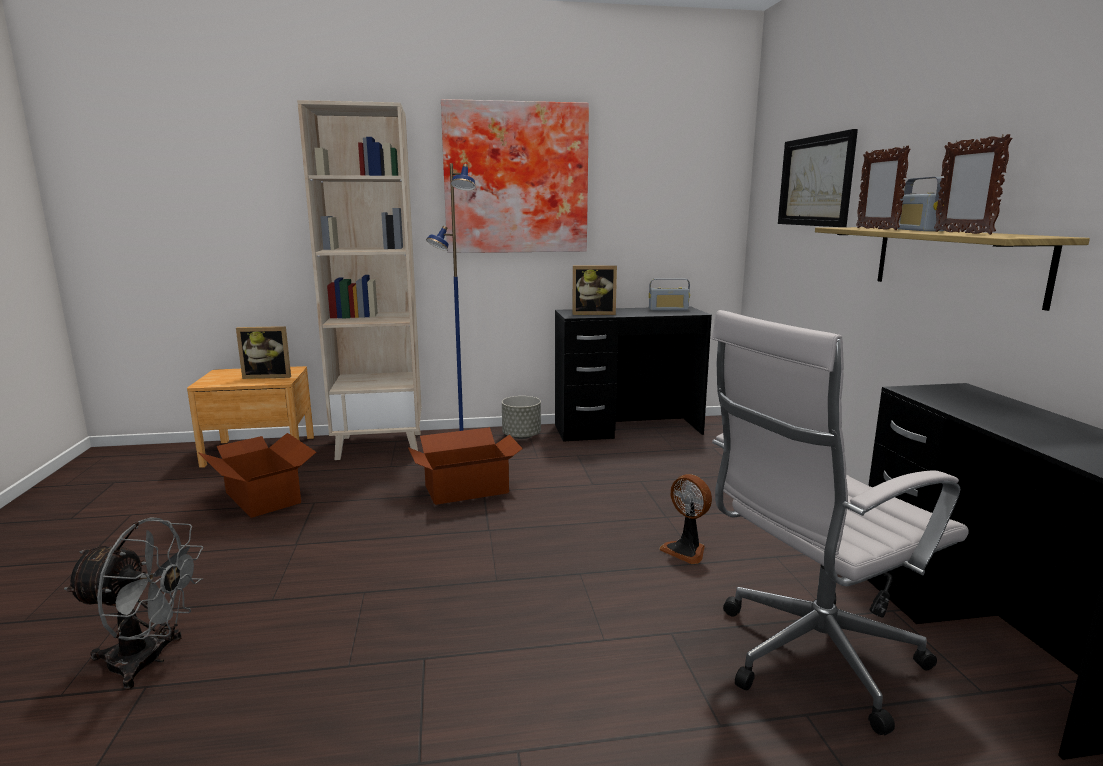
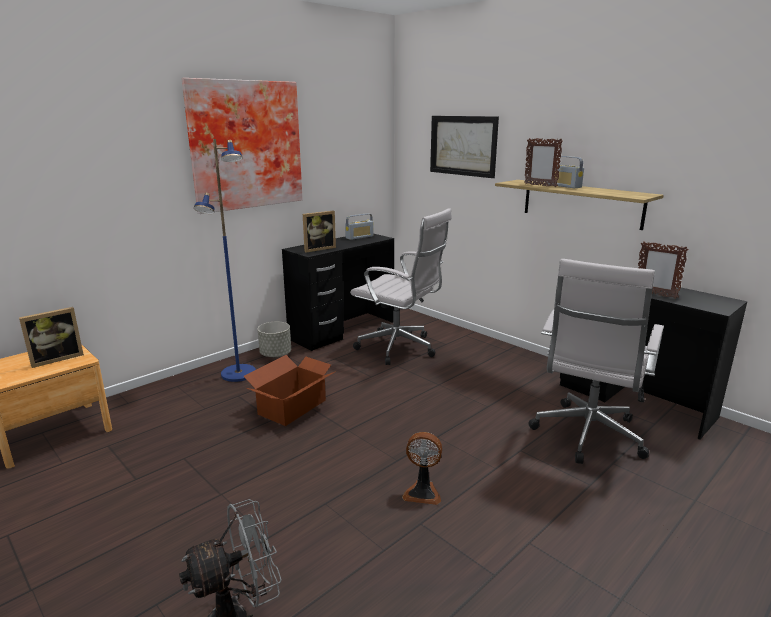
camera: 35 degrees left, 5 degrees up
cardboard box [198,433,316,518] -> none
beige bookcase [297,100,422,460] -> none
fan [659,474,712,564] -> fan moved to [402,432,442,505]
picture frame [934,134,1012,235] -> picture frame moved to [638,241,689,299]
none -> white office chair [350,208,452,365]

